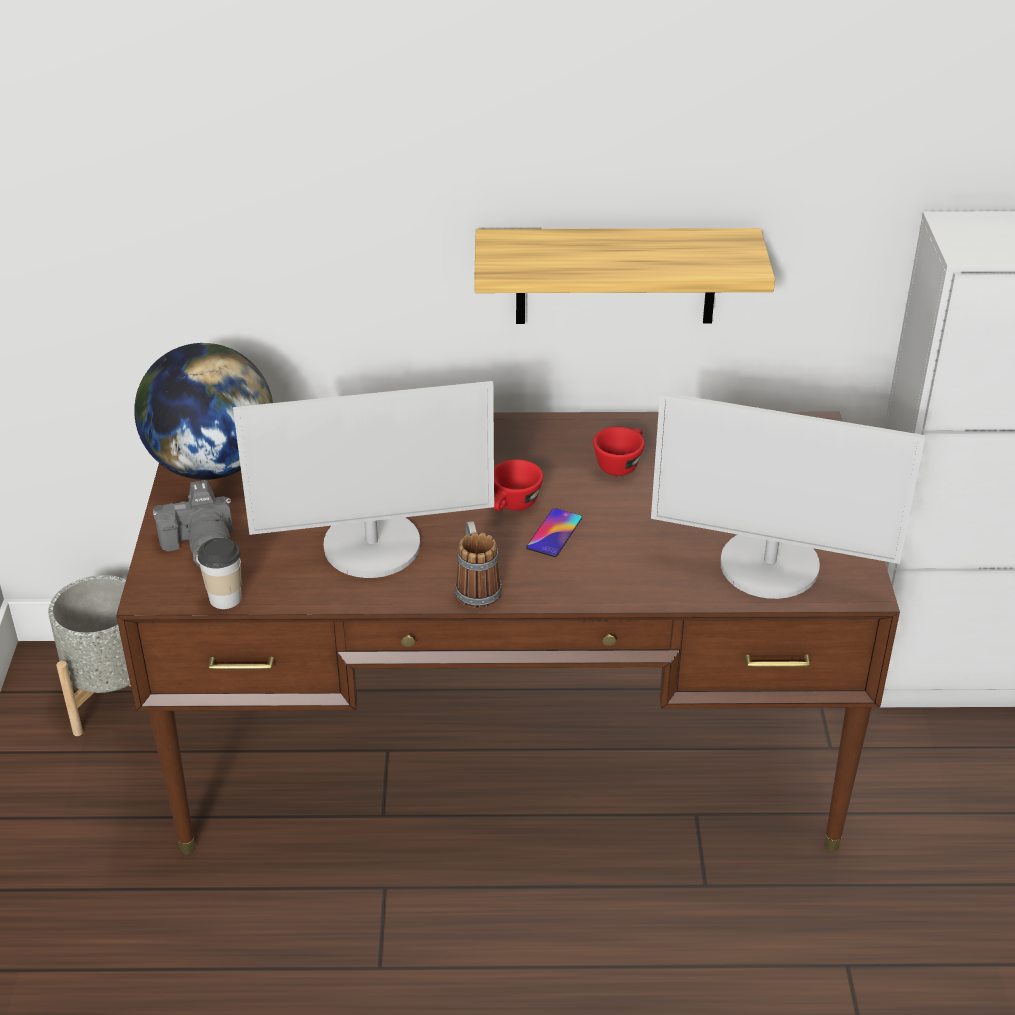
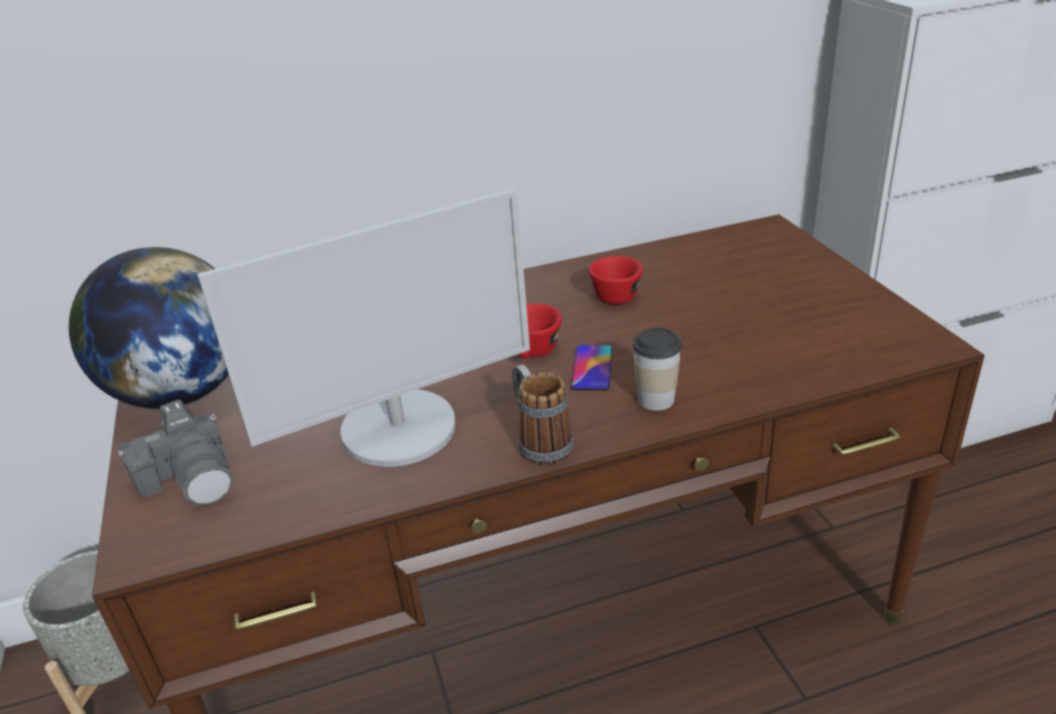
camera: 15 degrees left, 5 degrees down
cup [197,537,242,609] -> cup moved to [633,327,682,411]
shelf [474,228,775,324] -> none
monitor [651,392,925,599] -> none

